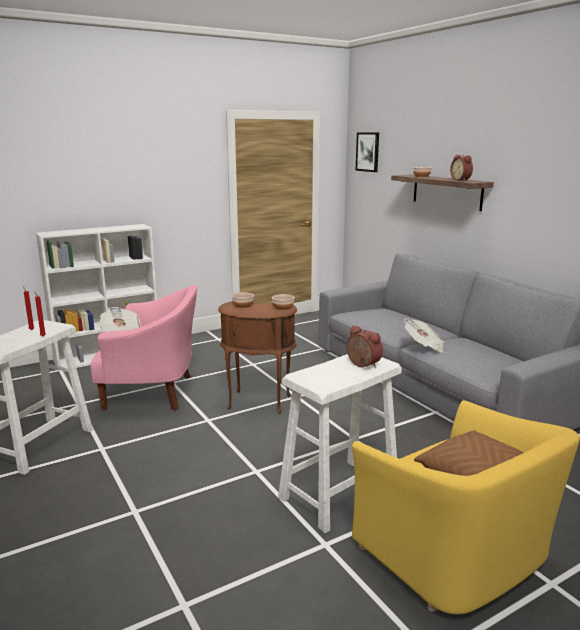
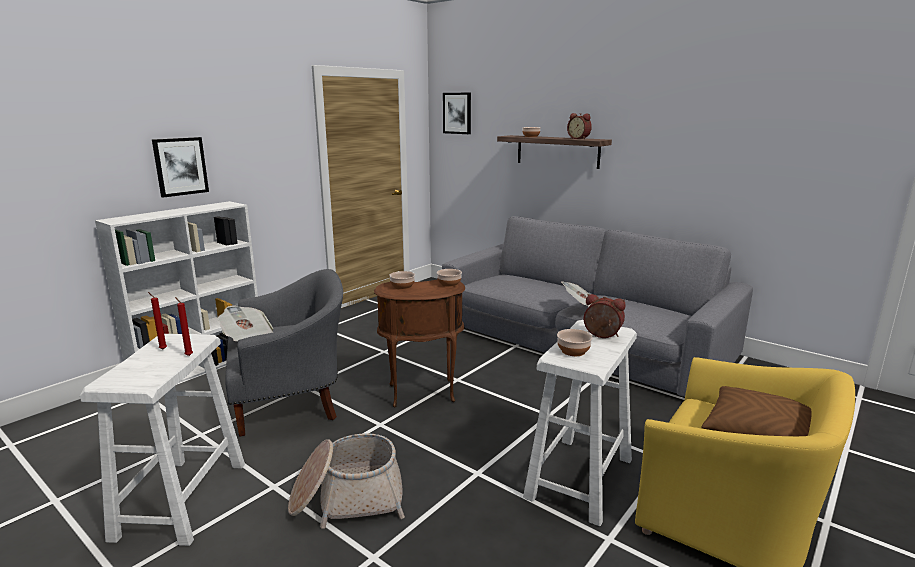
camera: 20 degrees left, 0 degrees up
pink armchair [90,285,197,411] -> grey armchair [226,269,343,437]
none -> picture [152,137,209,198]
none -> basket [288,433,405,529]
none -> bowl [557,329,593,356]

